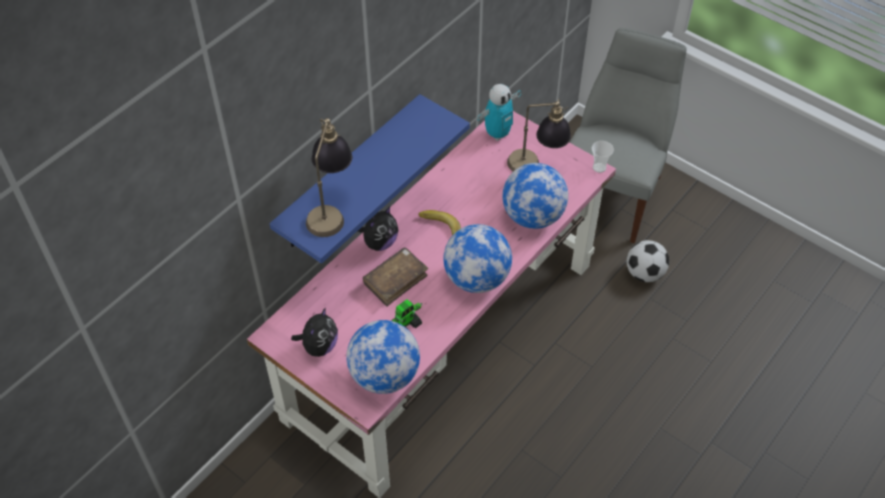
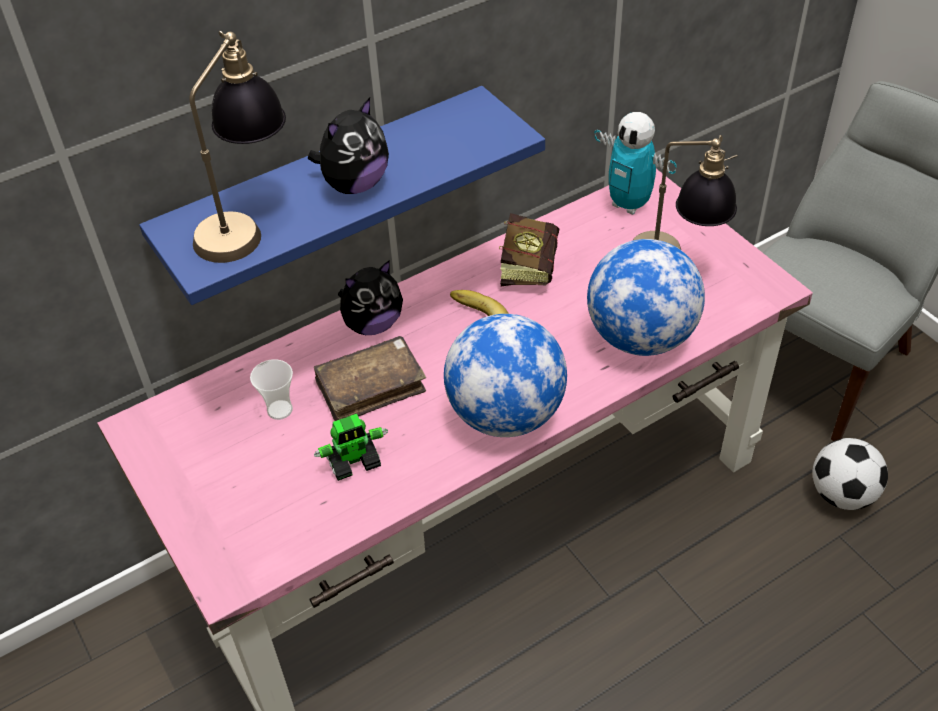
camera: 20 degrees right, 5 degrees down
plush toy [291,307,338,357] -> plush toy moved to [308,97,389,194]
globe [346,320,420,394] -> none
toy robot [477,84,521,141] -> toy robot turned 60 degrees clockwise [594,112,677,215]
cup [592,141,614,173] -> cup moved to [250,359,293,420]
none -> book [499,213,560,286]

